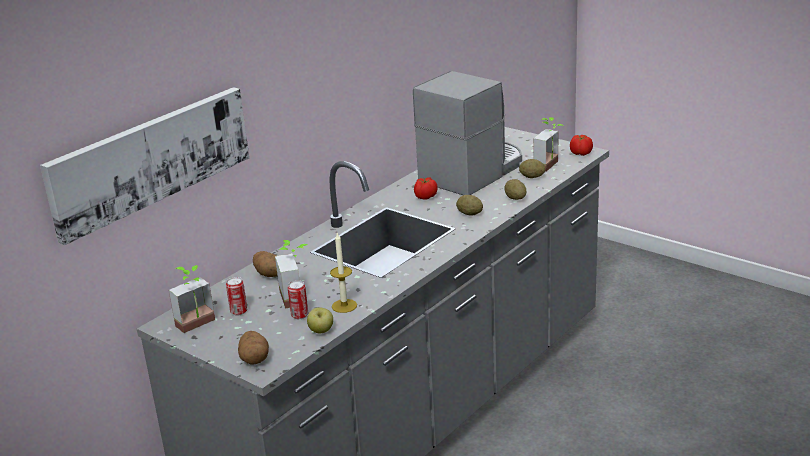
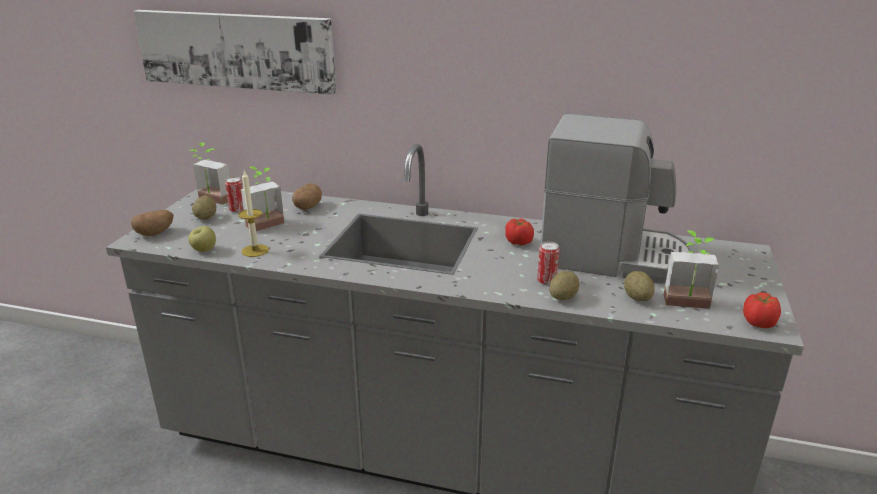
camera: 65 degrees right, 0 degrees up
can [288,280,308,319] -> can moved to [537,242,560,285]
potato [456,195,483,216] -> potato moved to [192,196,216,220]

